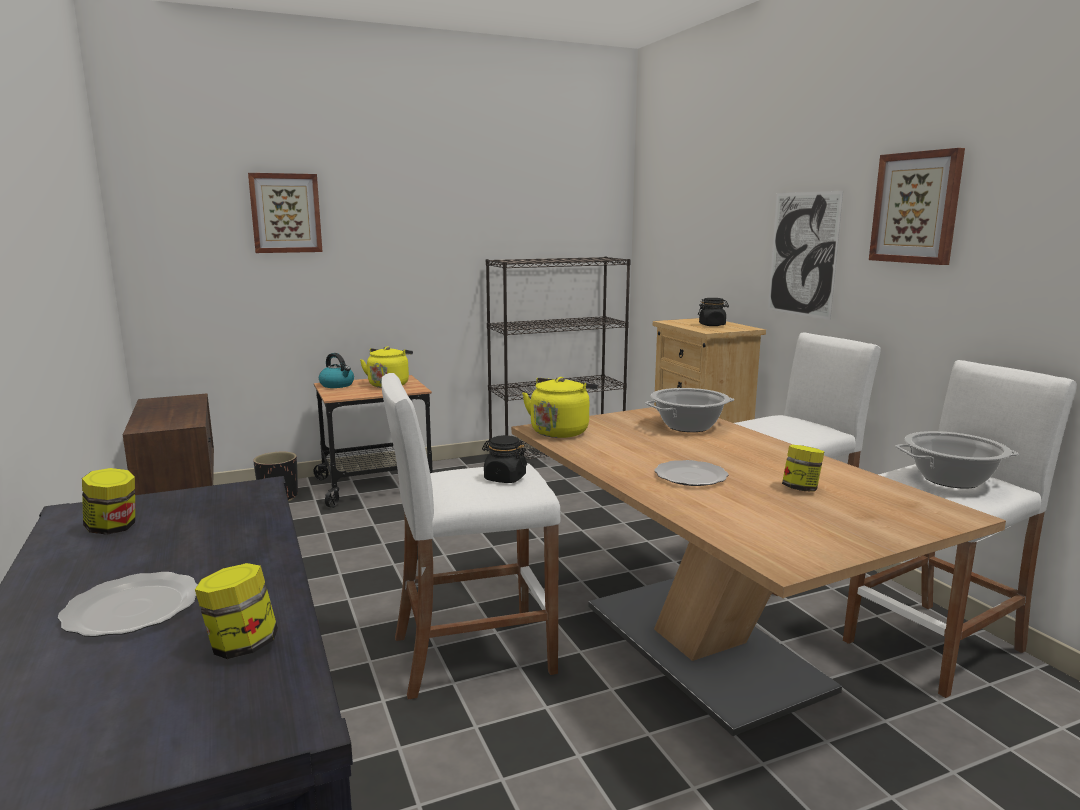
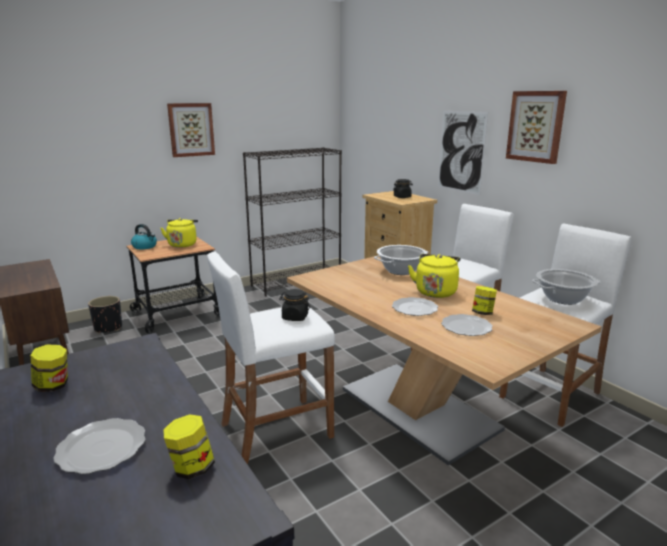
camera: 10 degrees left, 5 degrees up
picture [248,173,322,253] -> picture moved to [167,103,215,157]
yellow kettle [522,377,598,438] -> yellow kettle moved to [408,254,460,298]
none -> plate [441,314,493,336]

